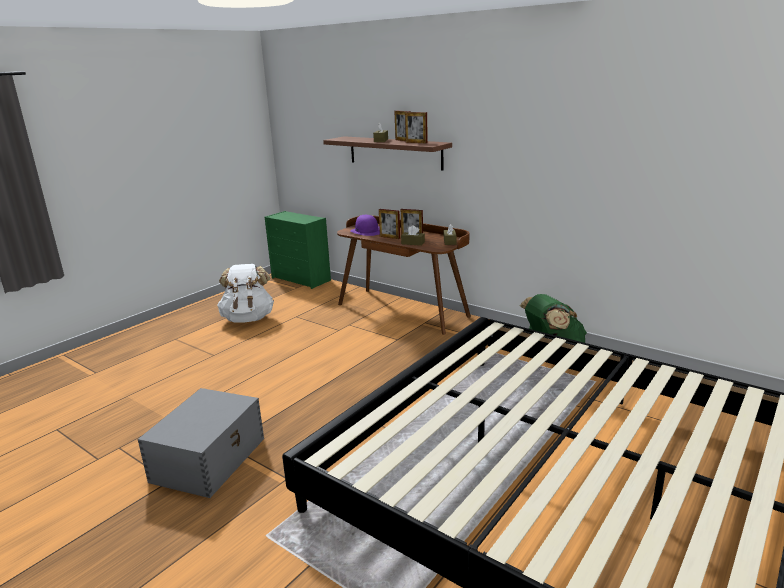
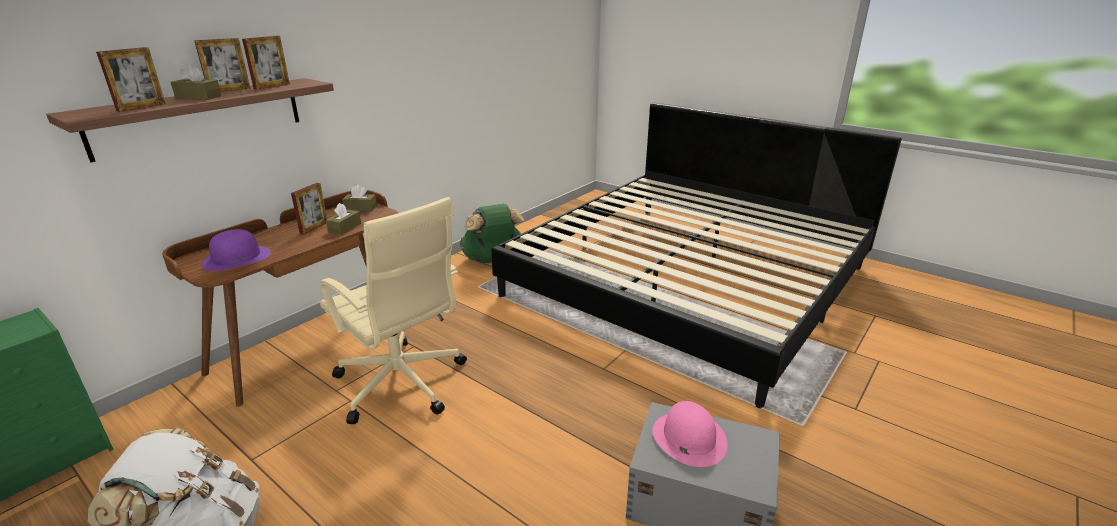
camera: 90 degrees left, 5 degrees up
picture frame [379,209,400,239] -> picture frame moved to [96,47,166,112]
none -> beige office chair [320,197,467,424]
none -> pink hat [653,401,728,467]

